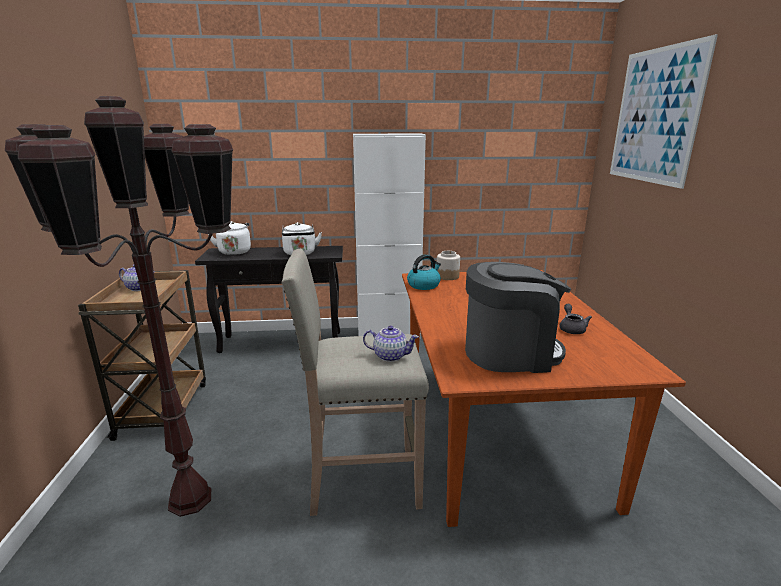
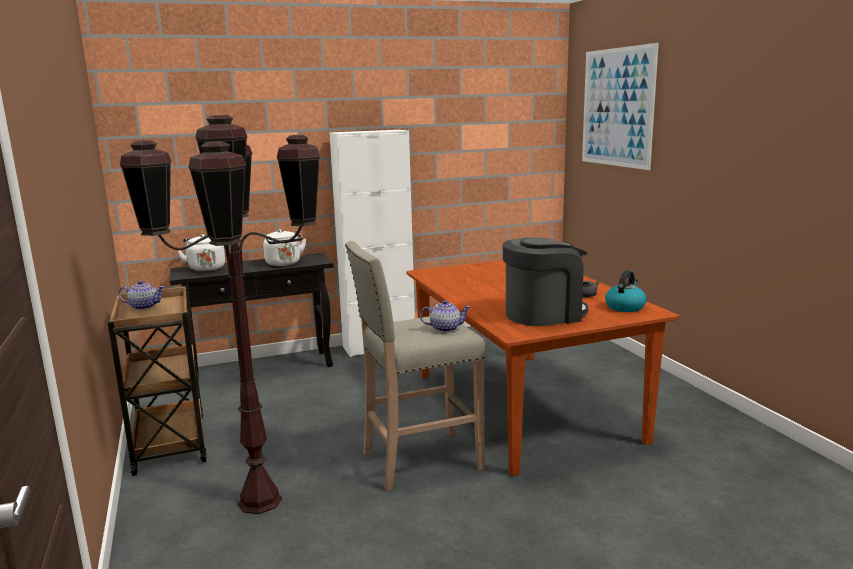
camera: 15 degrees left, 5 degrees down
kettle [407,254,441,290] -> kettle moved to [605,270,646,312]
jar [437,251,460,280] -> none

